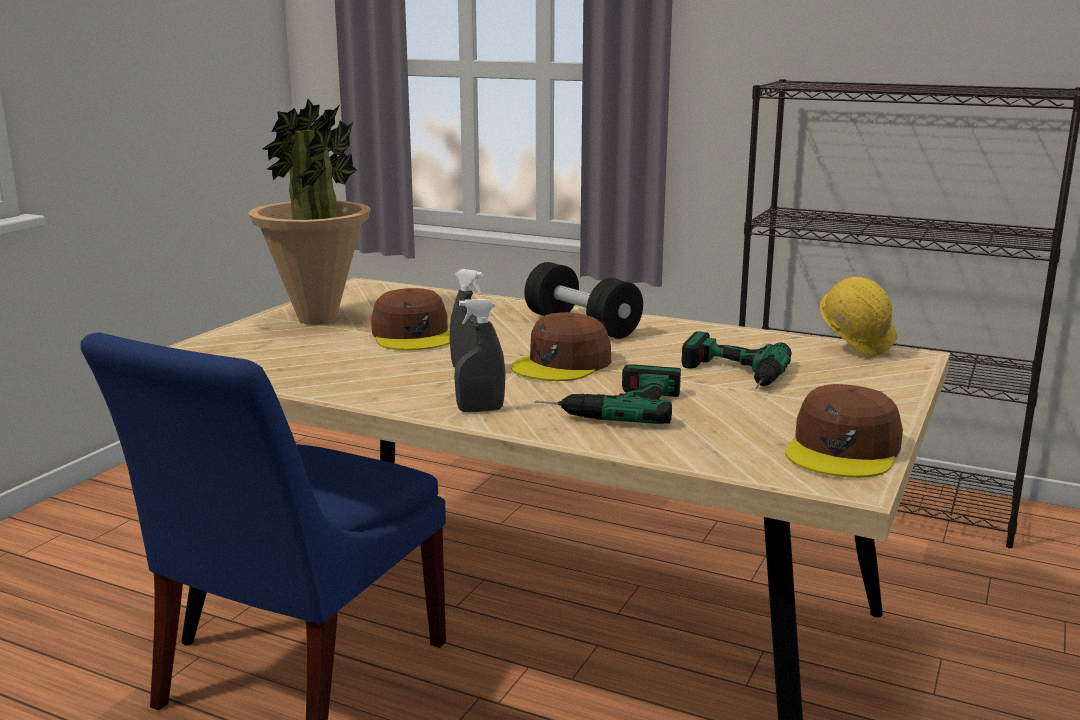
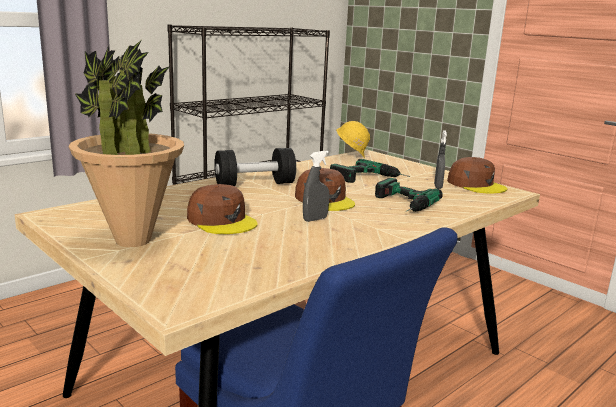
camera: 70 degrees left, 0 degrees up
brown cap [371,288,450,350] -> brown cap turned 45 degrees clockwise [187,184,257,234]
grey spray bottle [454,299,506,412] -> grey spray bottle moved to [434,130,447,189]

